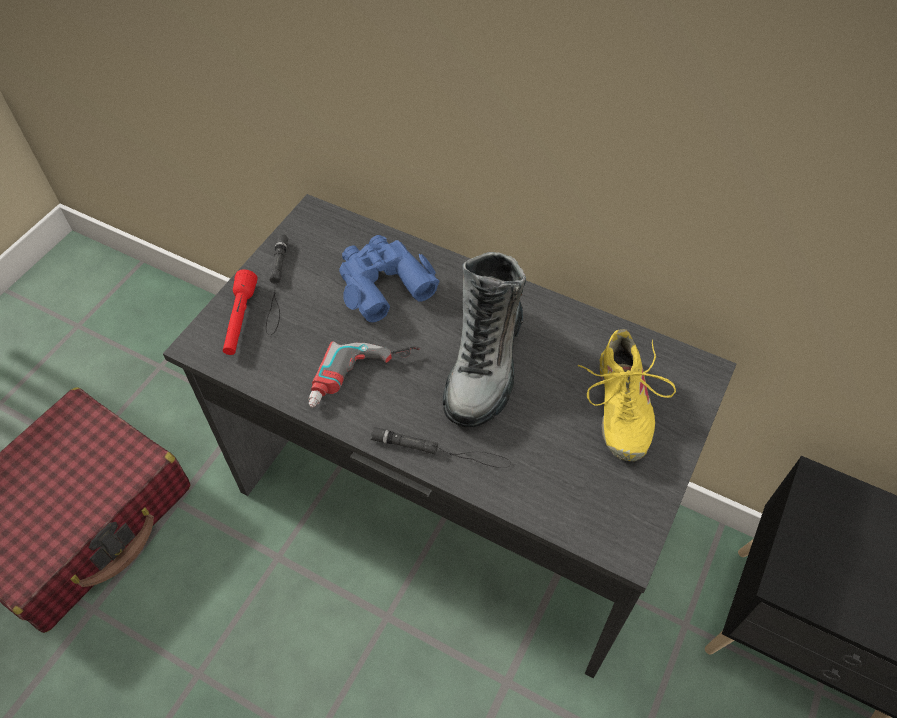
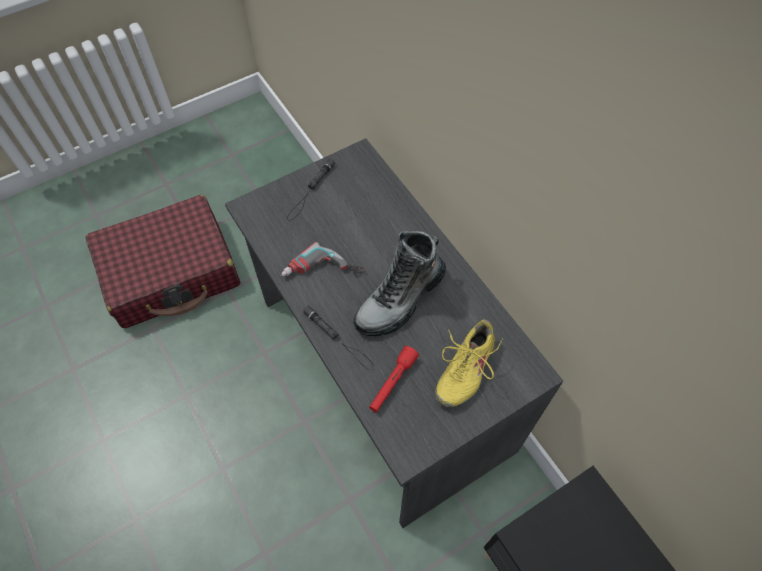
camera: 30 degrees right, 5 degrees up
red flashlight [223,269,257,355] -> red flashlight moved to [369,346,419,412]
blue binoculars [339,235,439,322] -> none

